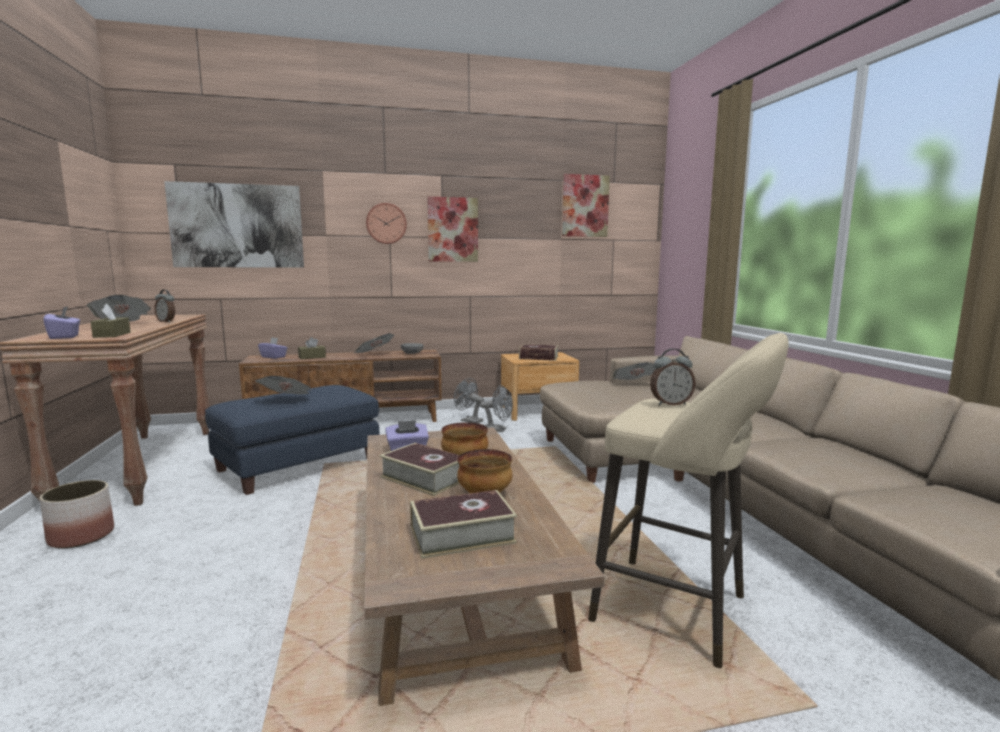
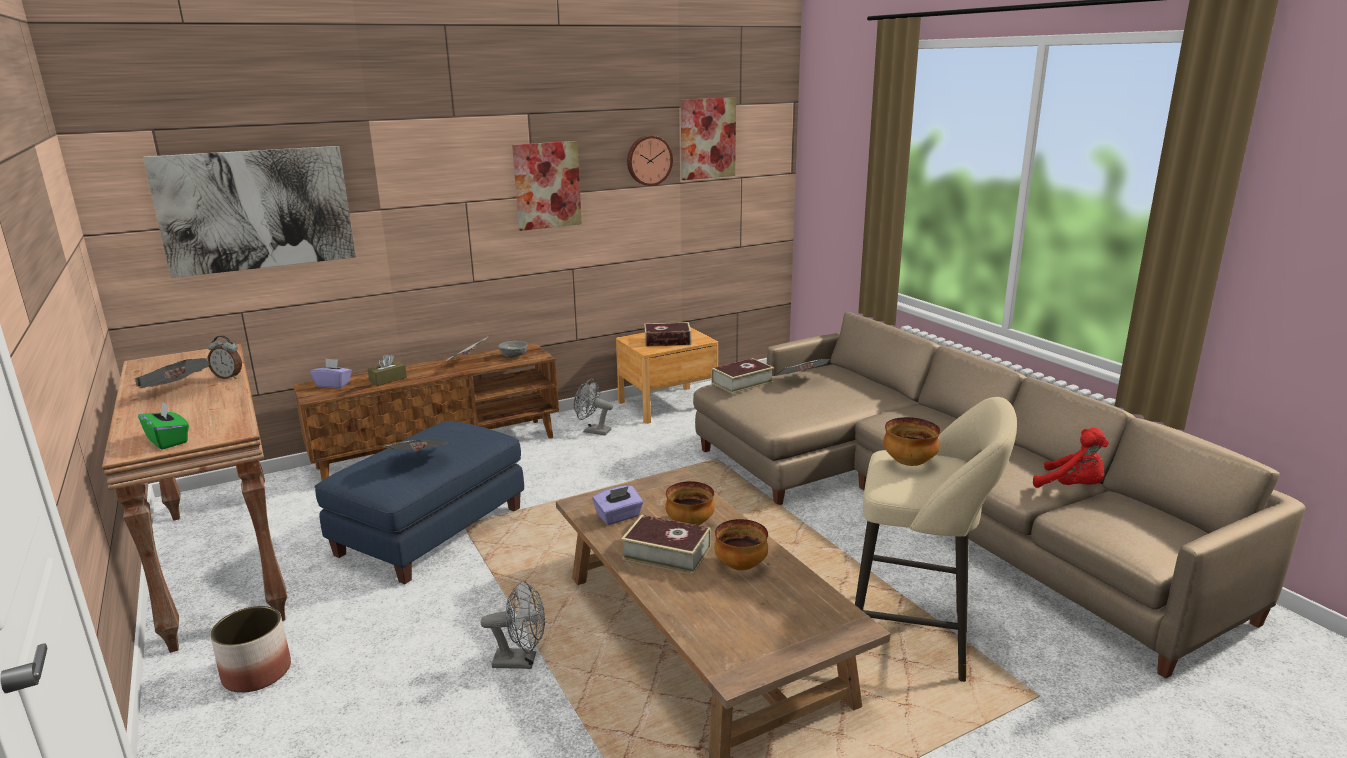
camera: 15 degrees left, 10 degrees up
purple tissue box [43,306,80,339] -> green tissue box [138,402,189,450]
brown tissue box [91,304,130,338] -> none
wall clock [366,203,407,244] -> wall clock moved to [627,135,673,186]
book [410,490,517,559] -> book moved to [711,358,774,394]
grey fan [480,385,513,432] -> grey fan moved to [480,581,545,669]
alarm clock [650,348,696,405] -> bowl [883,417,940,466]
none -> red plush toy [1033,428,1109,488]

